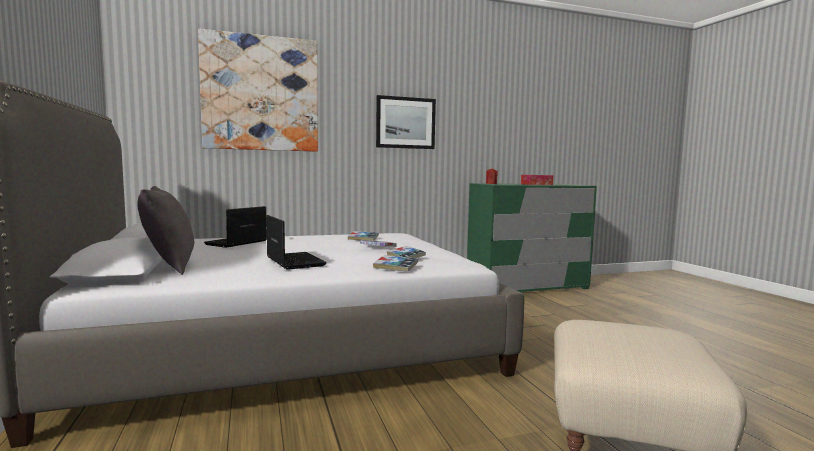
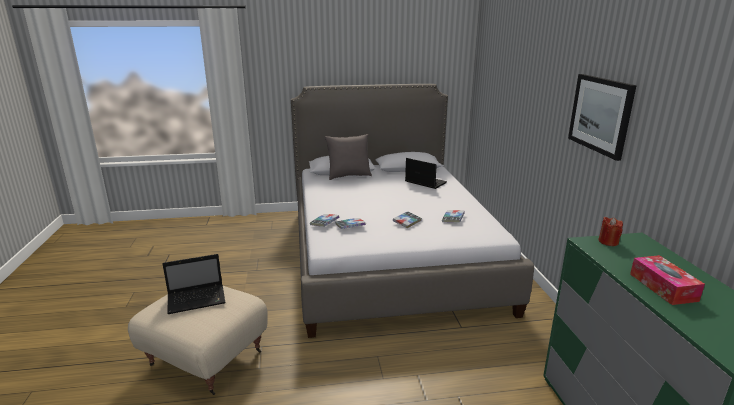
camera: 100 degrees right, 15 degrees up
picture [198,29,318,152] -> none
laptop [266,215,326,270] -> laptop moved to [162,254,226,314]

